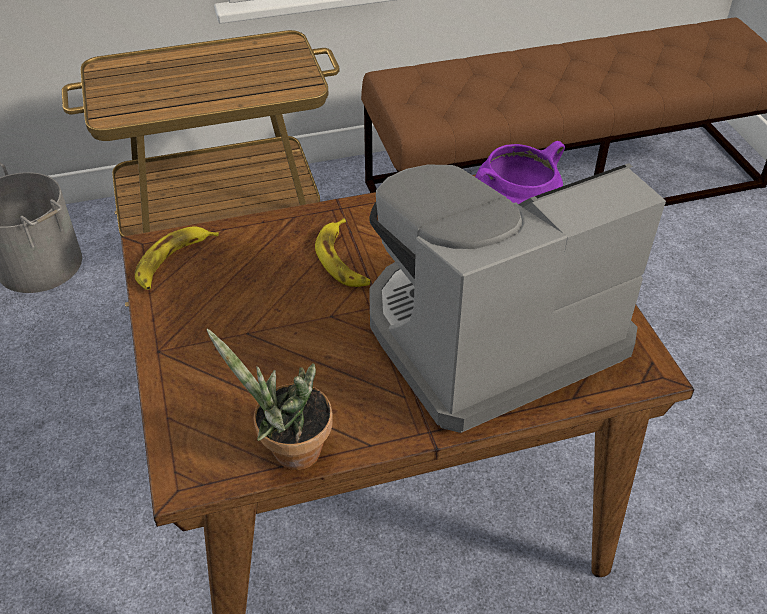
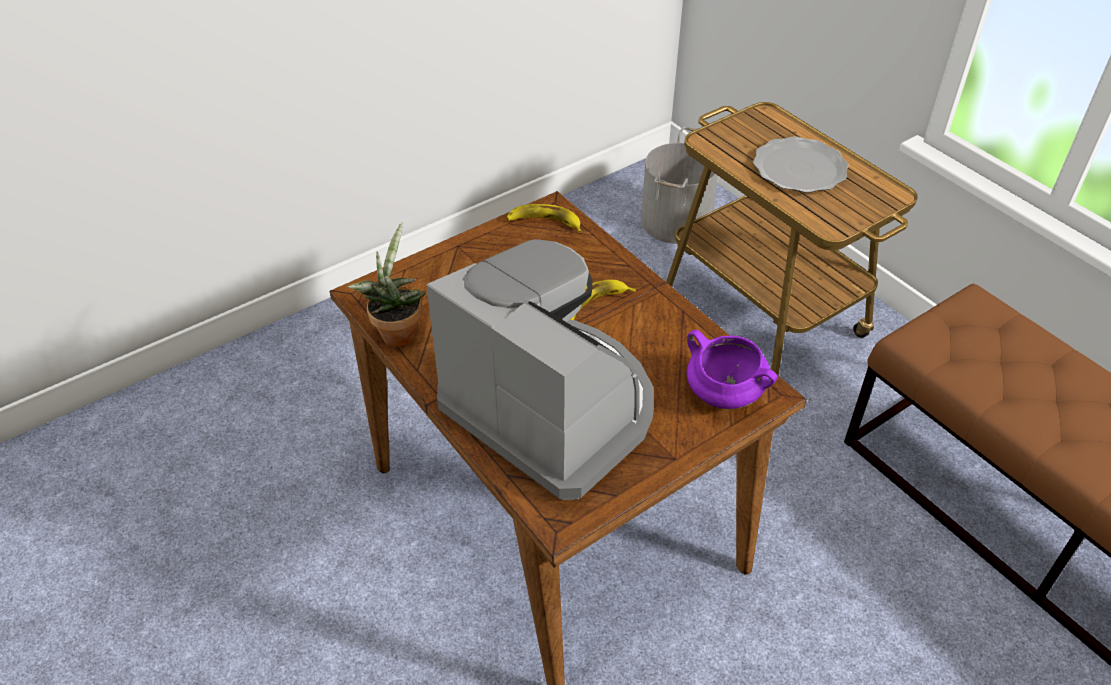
camera: 70 degrees right, 0 degrees up
none -> plate [753,137,849,193]

